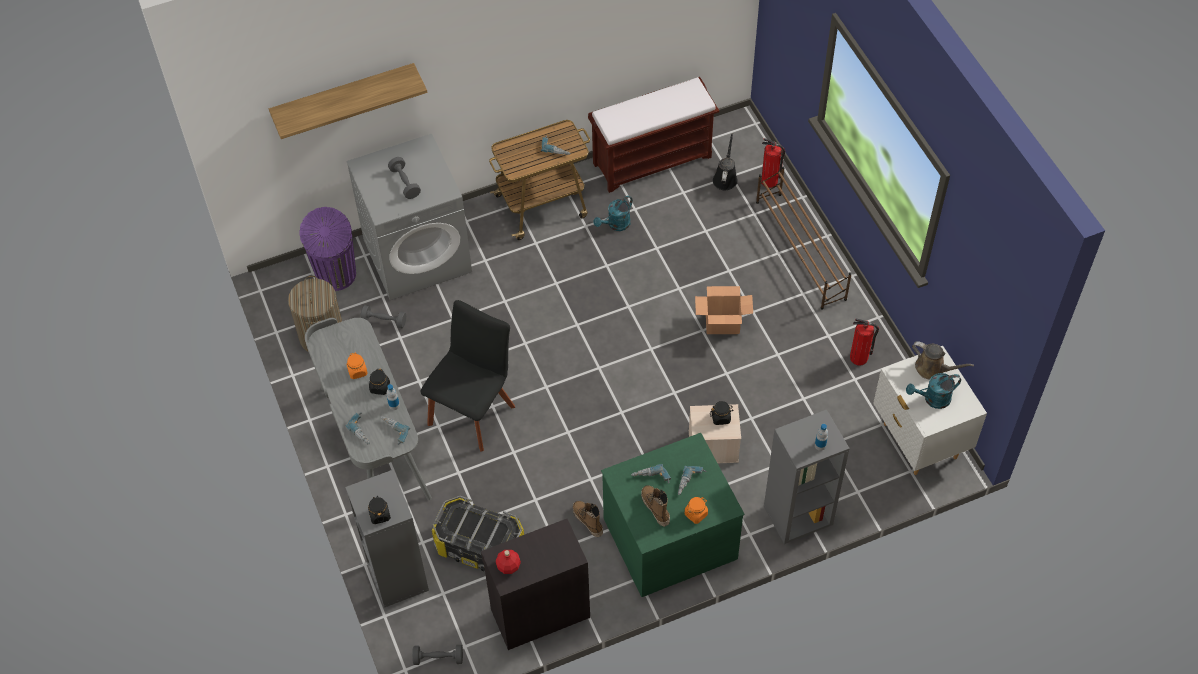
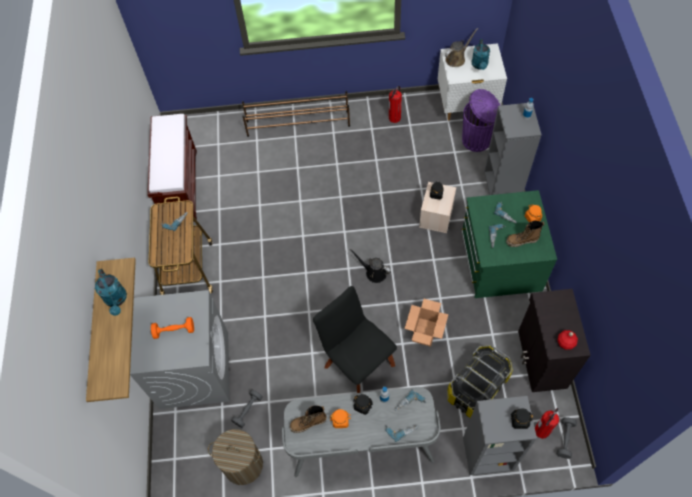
camera: 70 degrees left, 5 degrees up
purple trash can [299,207,356,291] -> purple trash can moved to [462,89,500,152]
grey dumbbell [388,157,421,199] -> orange dumbbell [151,317,194,339]
boot [573,501,603,537] -> boot moved to [290,405,327,433]
turquoise watering can [594,196,633,231] -> turquoise watering can moved to [95,269,127,316]
cardboard box [695,286,753,334] -> cardboard box moved to [405,299,449,347]
black watering can [713,133,738,190] -> black watering can moved to [350,249,391,283]
fire extinguisher [761,138,785,188] -> fire extinguisher moved to [535,408,559,439]

